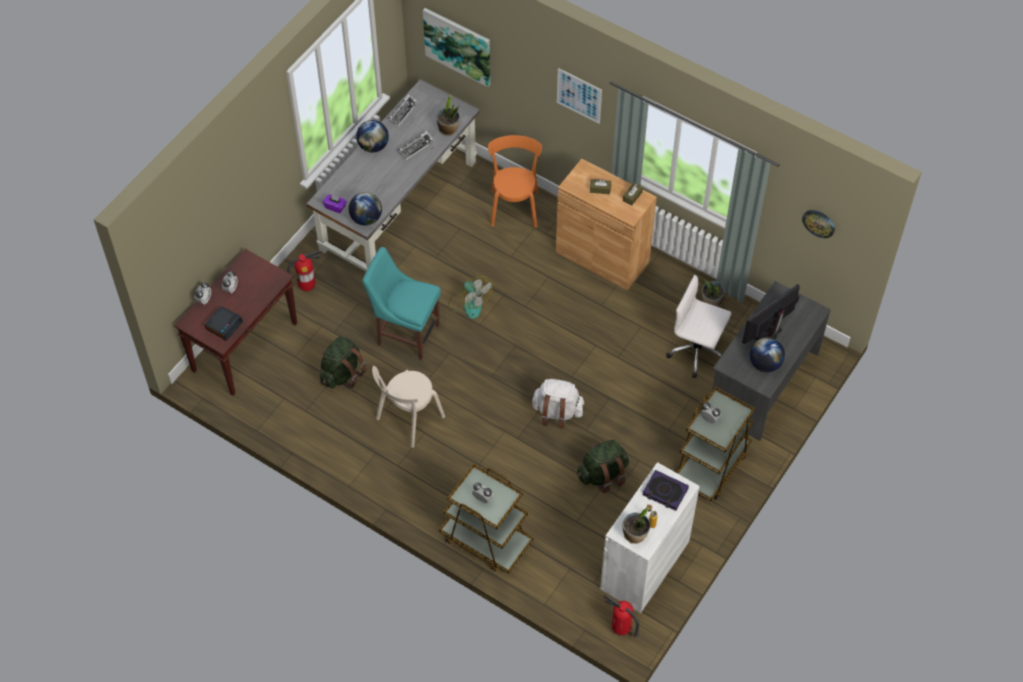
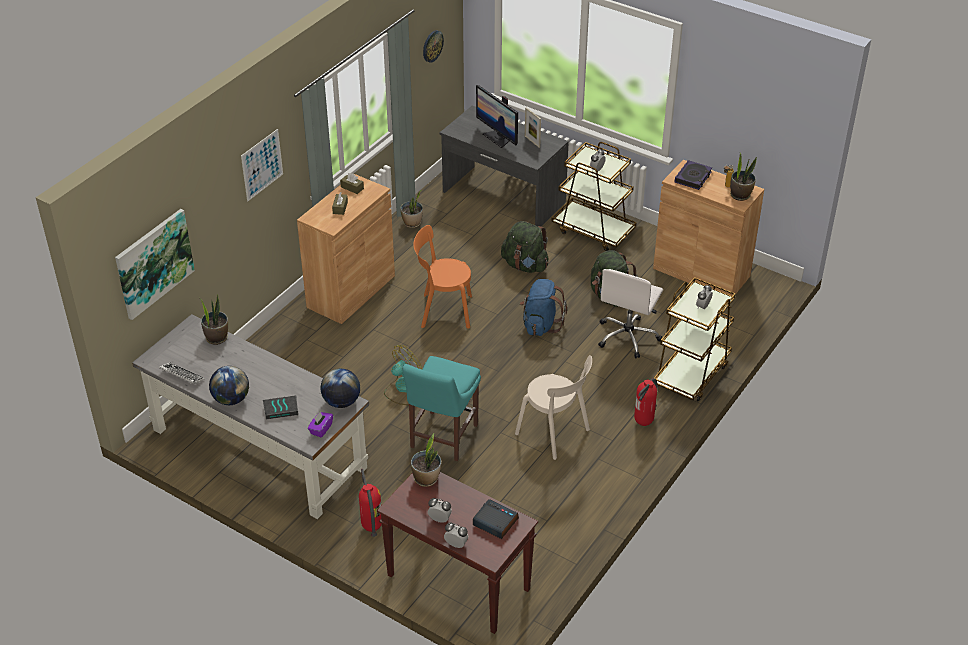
camera: 90 degrees left, 15 degrees down
green backpack [320,336,367,388] -> green backpack moved to [501,221,548,273]
keyboard [397,131,434,161] -> none
orange chair [488,135,542,228] -> orange chair moved to [414,225,472,329]
white backpack [531,379,585,428] -> blue backpack [520,279,567,336]
white cabinet [600,462,700,613] -> brown cabinet [653,160,764,296]
fire extinguisher [603,595,639,637] -> fire extinguisher moved to [634,378,658,426]
white office chair [666,275,731,378] -> white office chair moved to [598,269,663,358]
globe [750,337,785,372] -> picture frame [525,107,541,148]
none -> book [263,395,298,420]
none -> potted plant [411,433,441,487]

